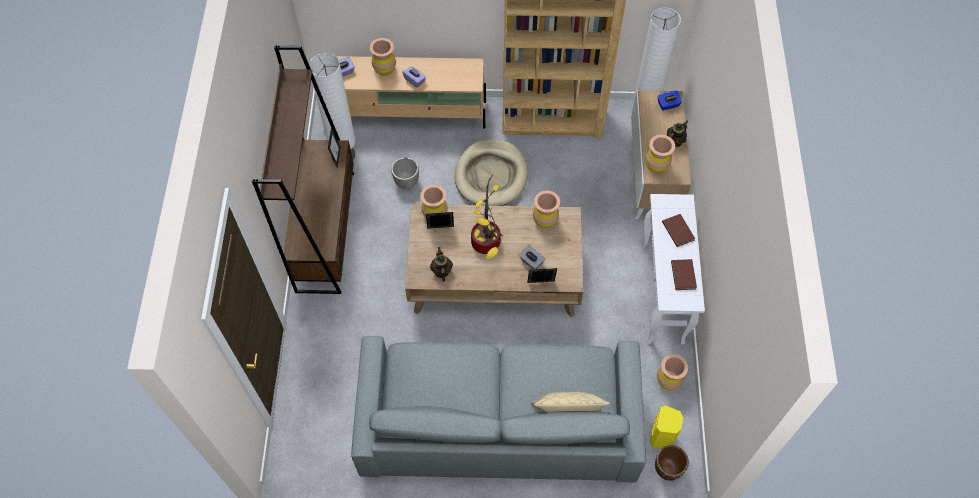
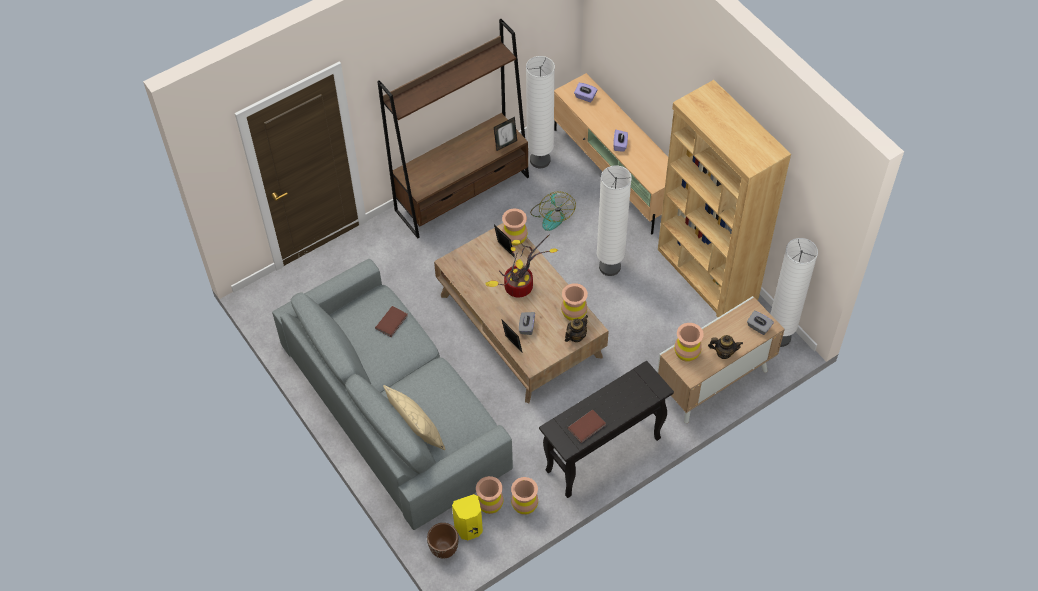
camera: 55 degrees right, 5 degrees down
brown vase [370,38,396,76] -> brown vase moved to [476,476,503,514]
grey planter [391,157,419,189] -> fan [530,191,576,231]
teapot [430,247,453,281] -> teapot moved to [565,315,588,342]
beige dog bed [455,139,528,206] -> white floor lamp [597,165,632,276]
white console table [641,194,705,345] -> black console table [539,360,674,498]
blue tissue box [658,91,682,111] -> grey tissue box [747,311,774,335]
brown book [662,214,695,247] -> brown book moved to [375,306,408,337]

